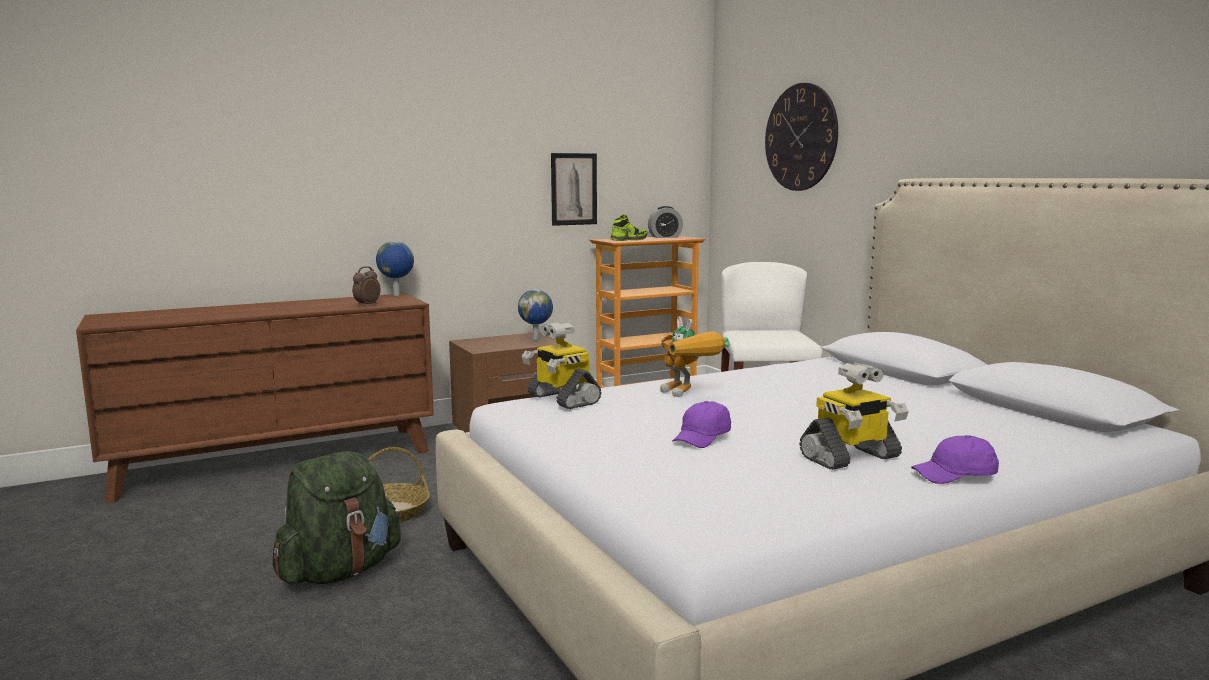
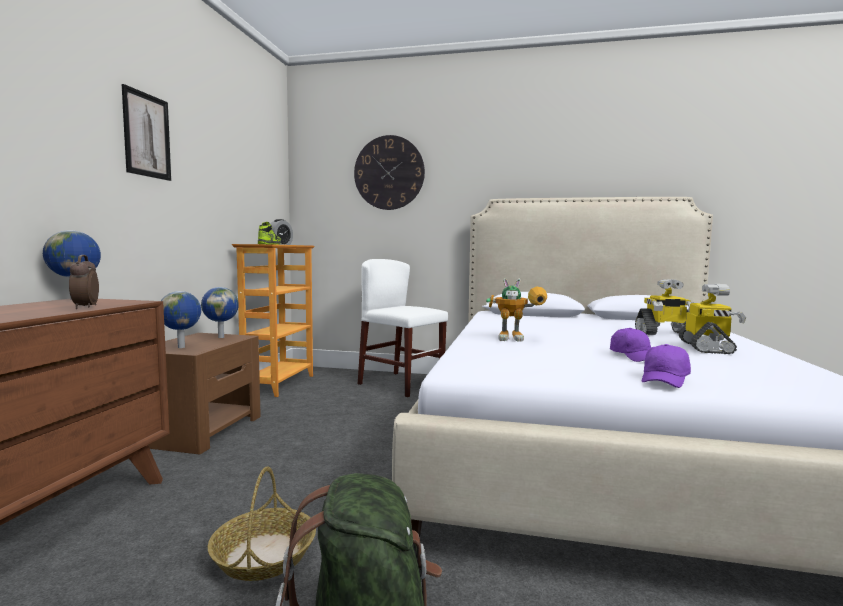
camera: 50 degrees left, 5 degrees down
toy robot [522,322,601,409] -> toy robot moved to [635,279,697,335]
picture [551,153,597,226] -> picture moved to [122,84,171,181]
purple cap [911,435,999,484] -> purple cap moved to [642,344,691,388]
none -> globe [161,291,201,348]

